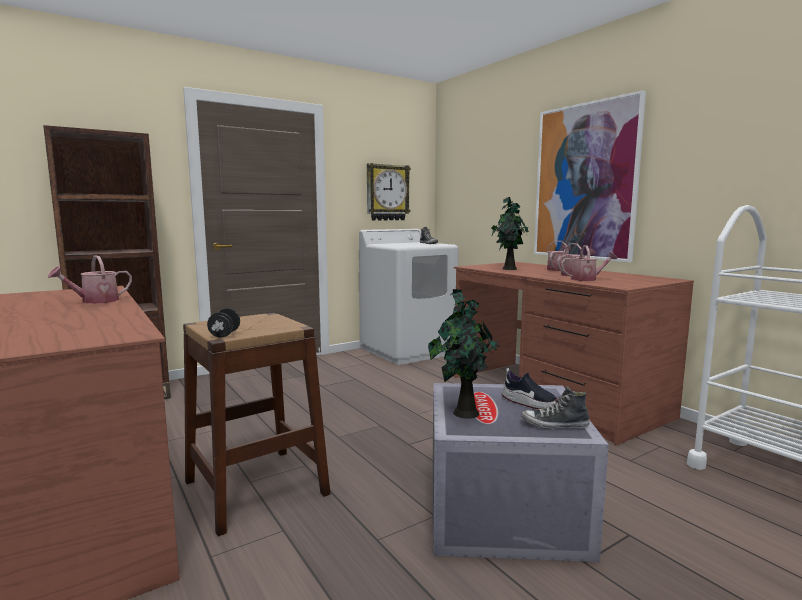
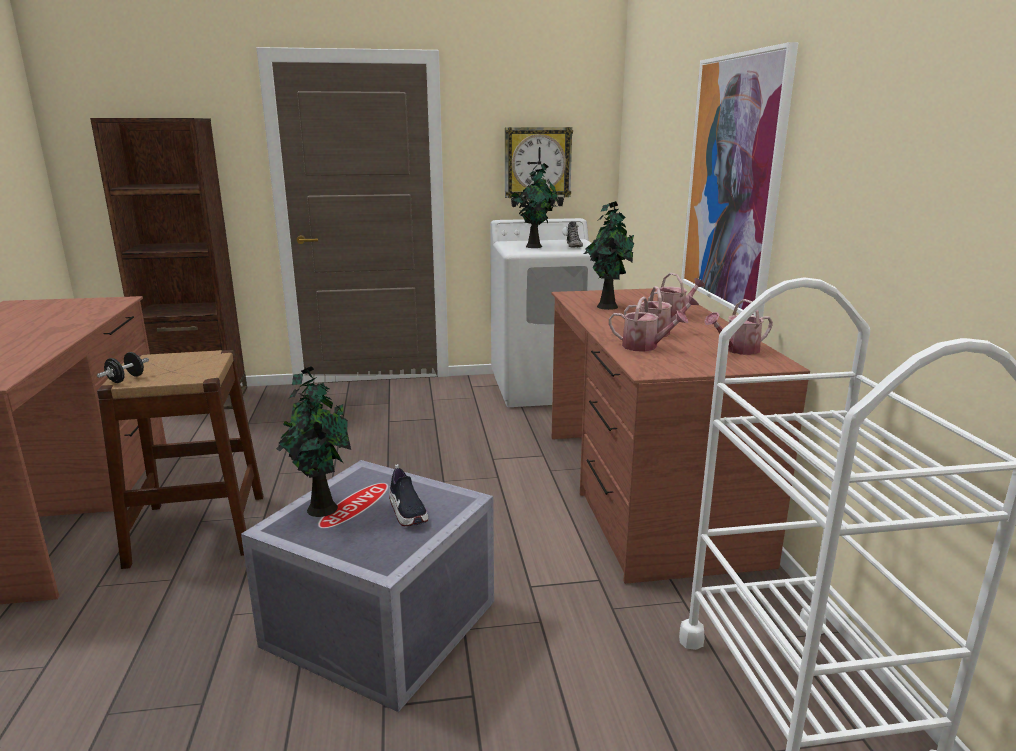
camera: 25 degrees right, 10 degrees up
watering can [48,256,132,304] -> watering can moved to [704,299,773,355]
shoe [521,386,590,429] -> none
none -> potted plant [512,163,558,248]

